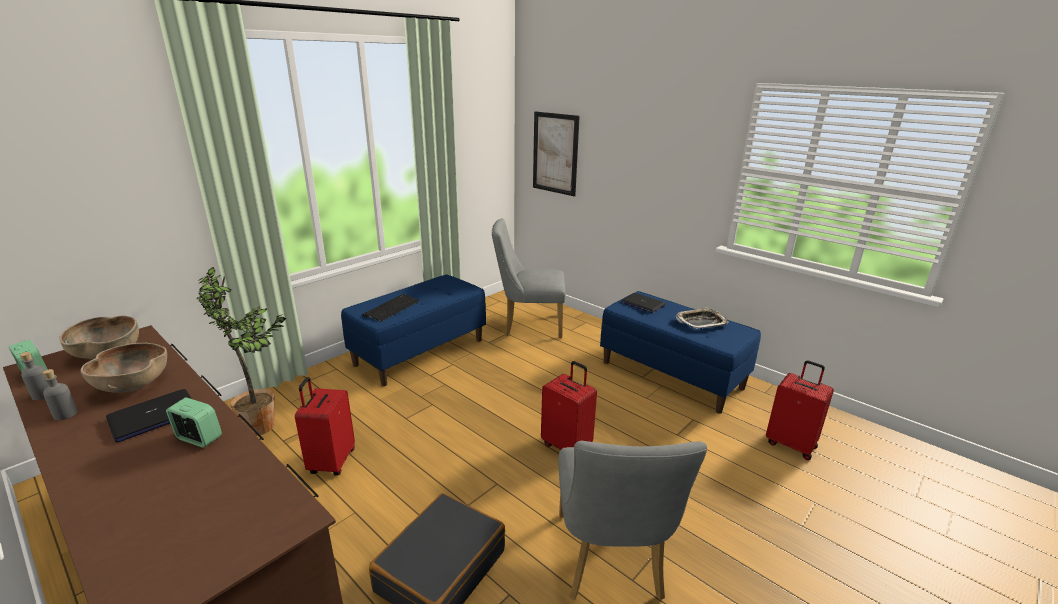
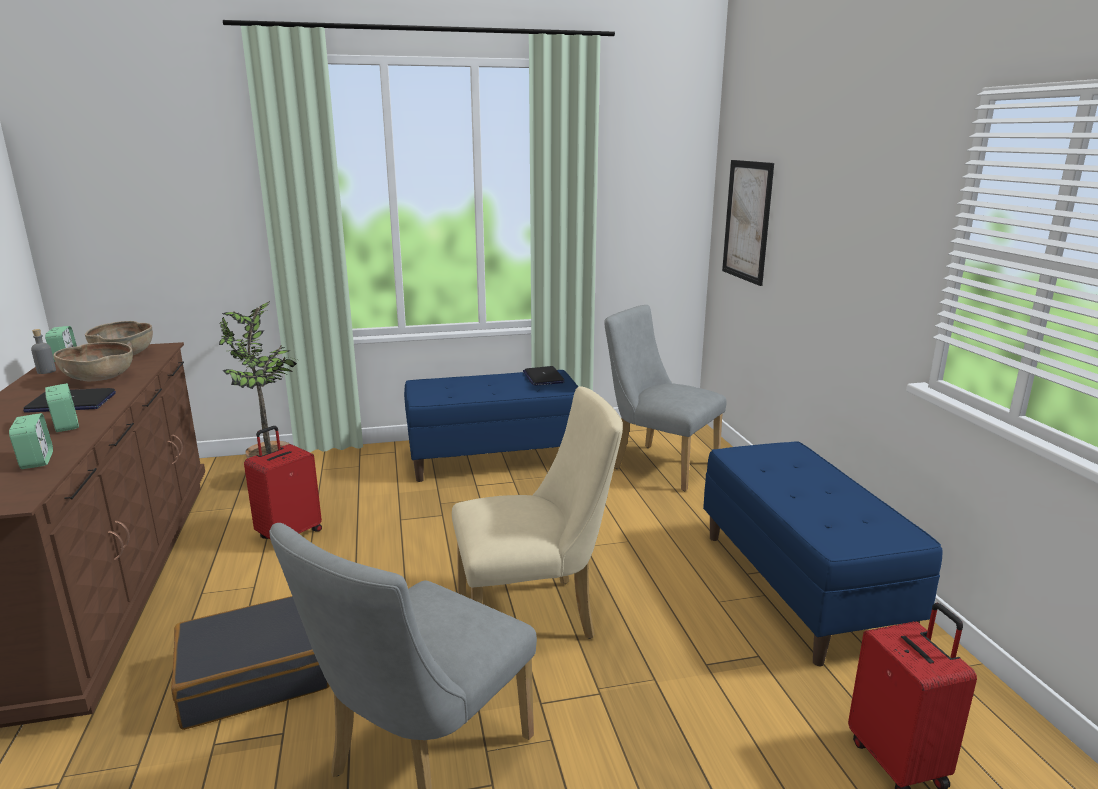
camera: 35 degrees right, 5 degrees down
grey bottle [43,369,77,420] -> none
keyboard [362,294,419,322] -> none
red suitcase [541,361,597,450] -> beige chair [452,386,623,639]
laptop [621,293,665,313] -> laptop moved to [523,366,565,386]
tray [676,307,729,329] -> none
none -> alarm clock [9,413,53,469]

